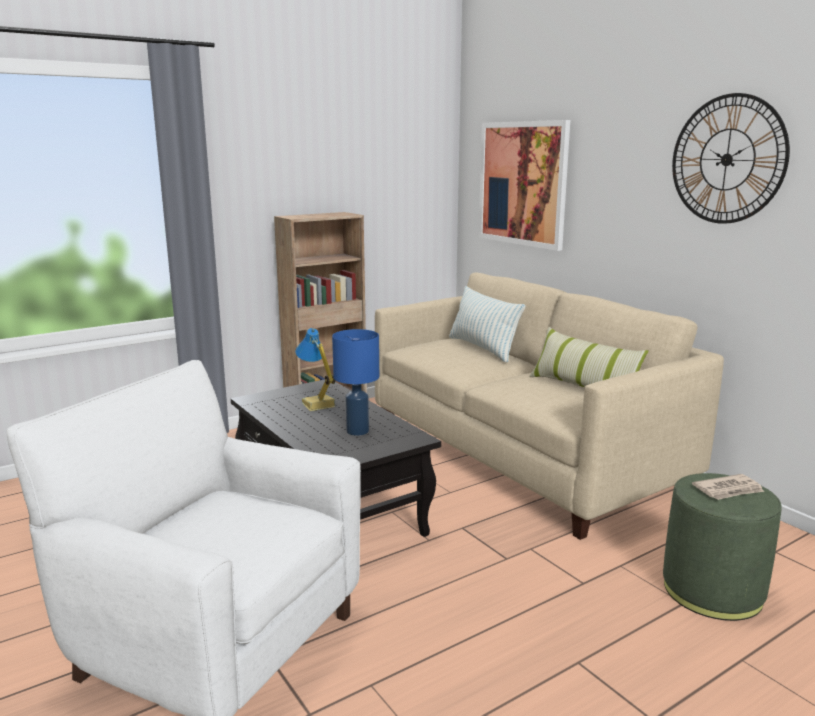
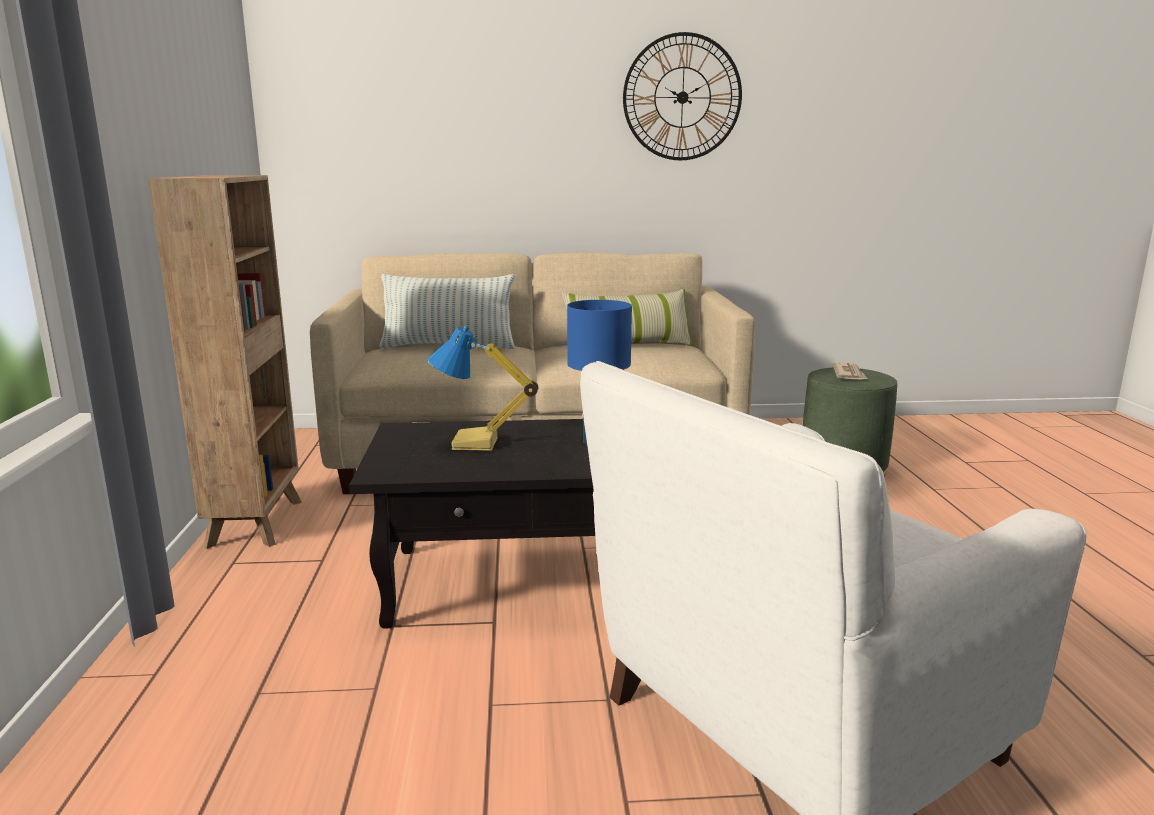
camera: 60 degrees left, 0 degrees up
picture [479,120,570,251] -> none

